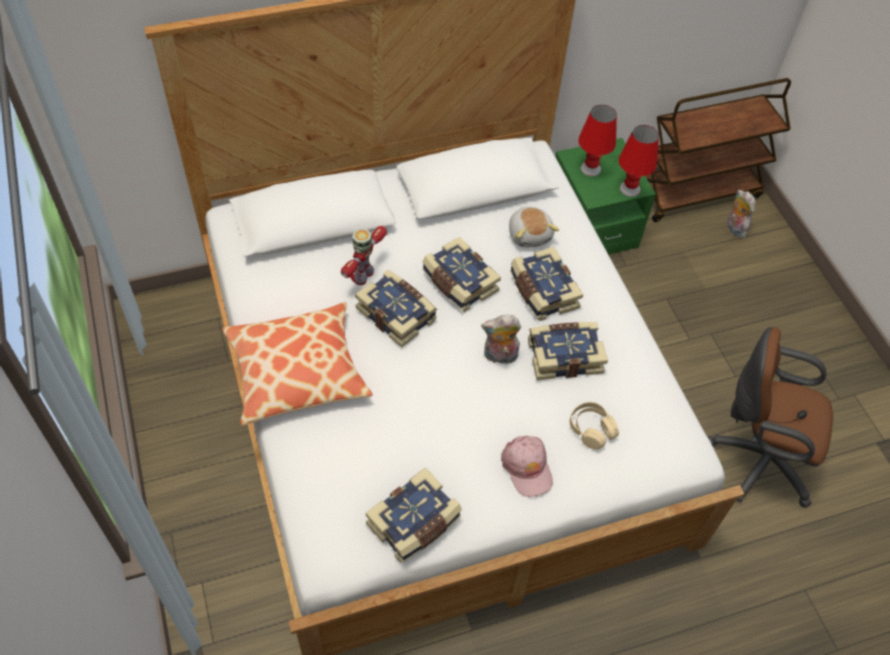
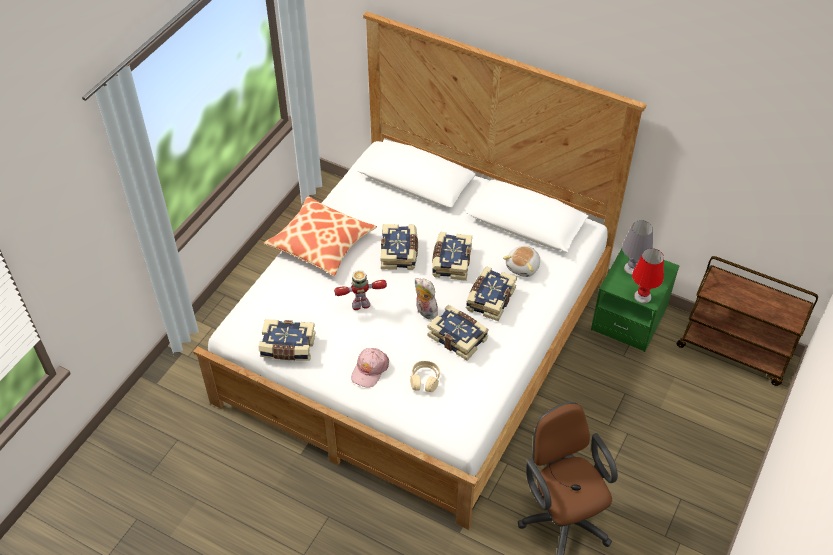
camera: 50 degrees right, 5 degrees down
toy robot [341,226,387,285] -> toy robot moved to [334,270,387,310]
red table lamp [578,105,617,176] -> grey table lamp [622,220,653,275]
plush toy [727,189,756,238] -> none

